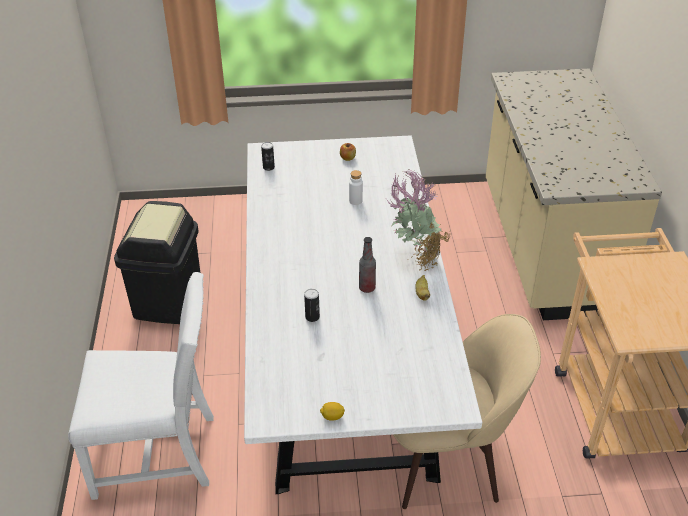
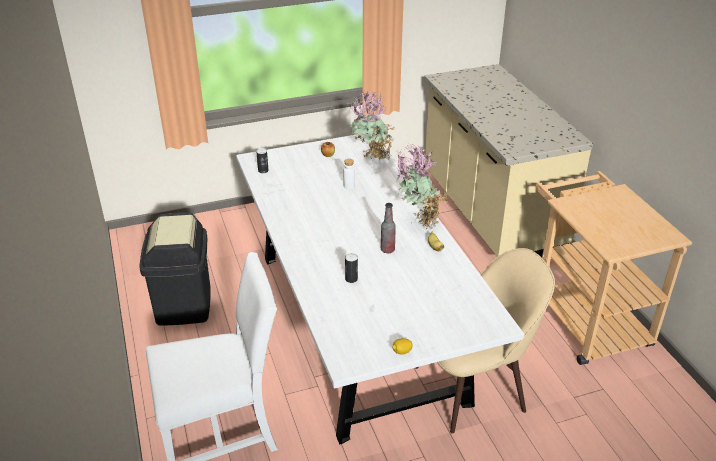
camera: 15 degrees left, 5 degrees down
none -> potted plant [350,91,395,162]

